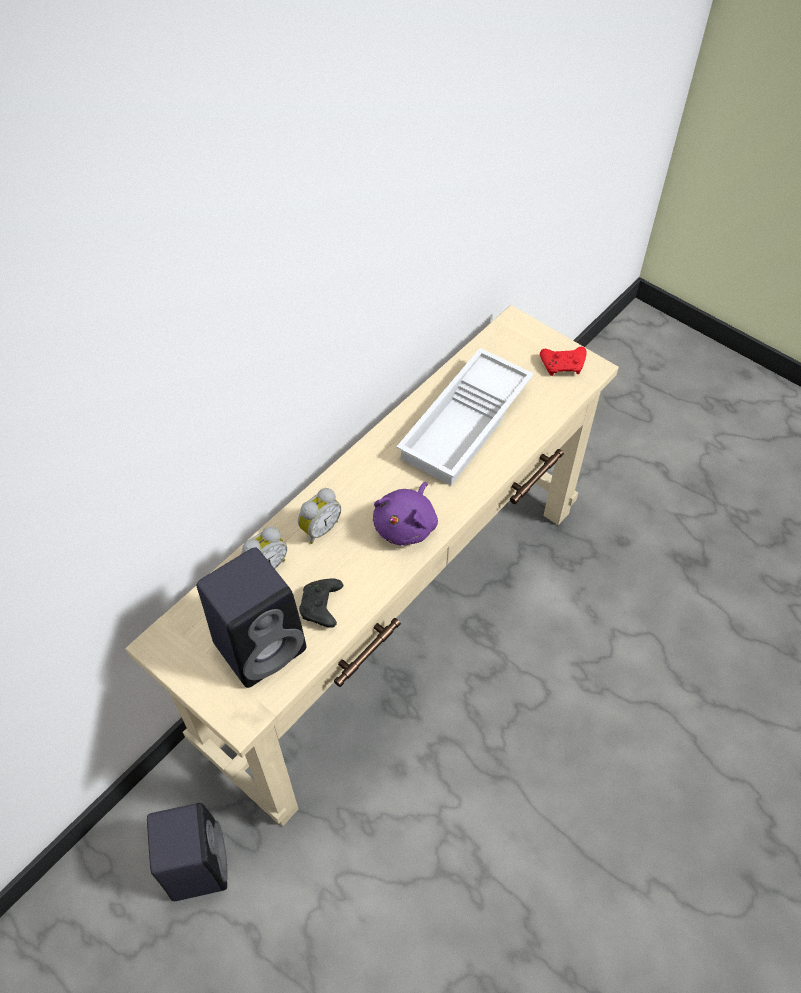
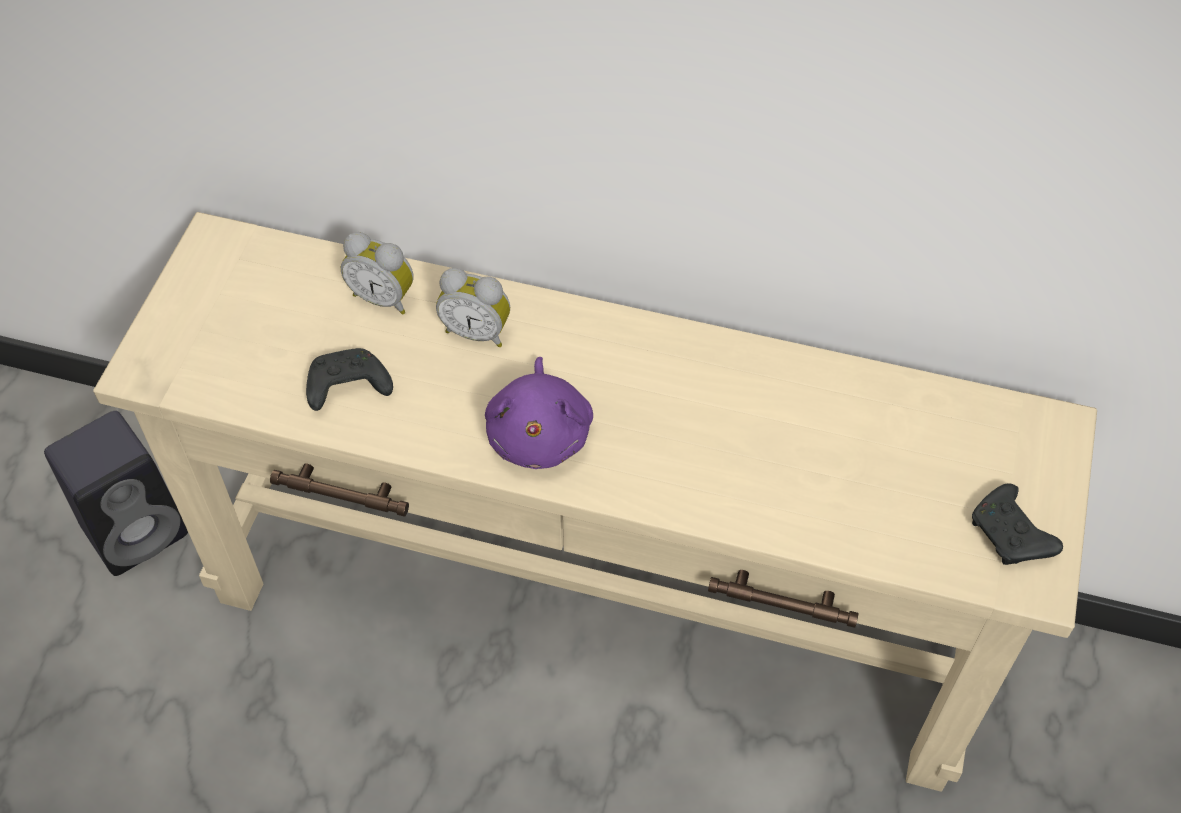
camera: 65 degrees right, 0 degrees up
black speaker [197,547,306,688] -> none
purple plush toy [373,482,438,546] -> purple plush toy turned 90 degrees counterclockwise [485,357,593,469]
white tray [396,348,534,486] -> none
red game controller [540,347,587,376] -> black game controller [972,483,1063,565]

